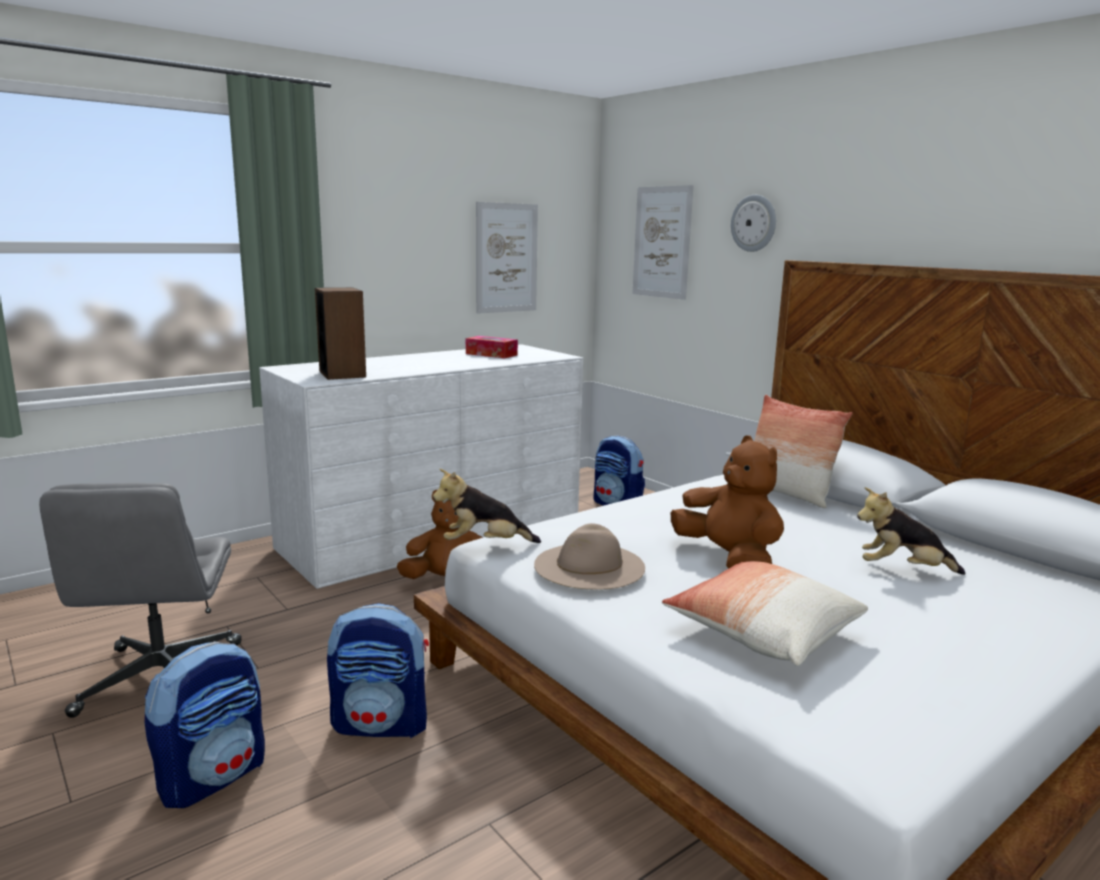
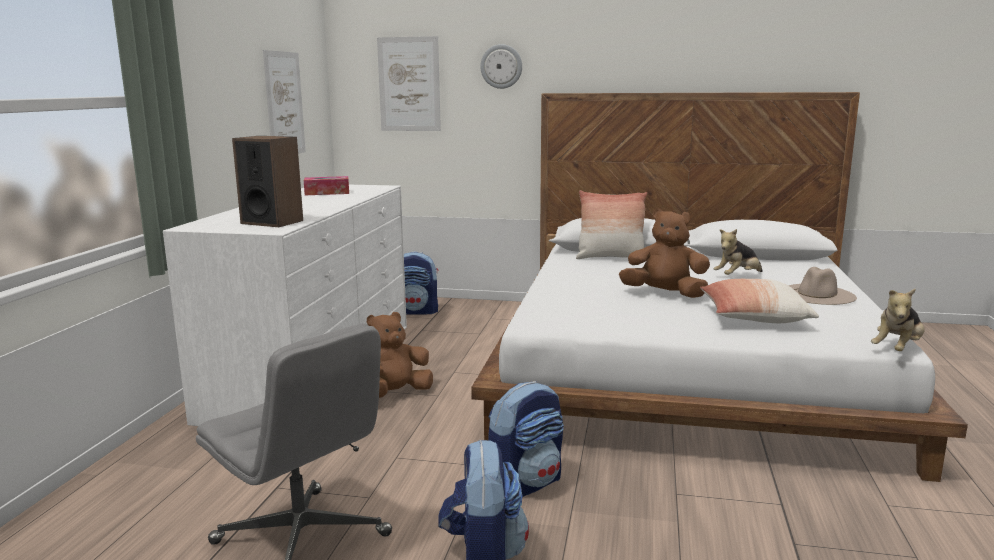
camera: 40 degrees left, 0 degrees up
plush toy [433,469,541,543] -> plush toy moved to [871,288,925,351]
beige hat [534,523,645,589] -> beige hat moved to [788,267,857,305]

